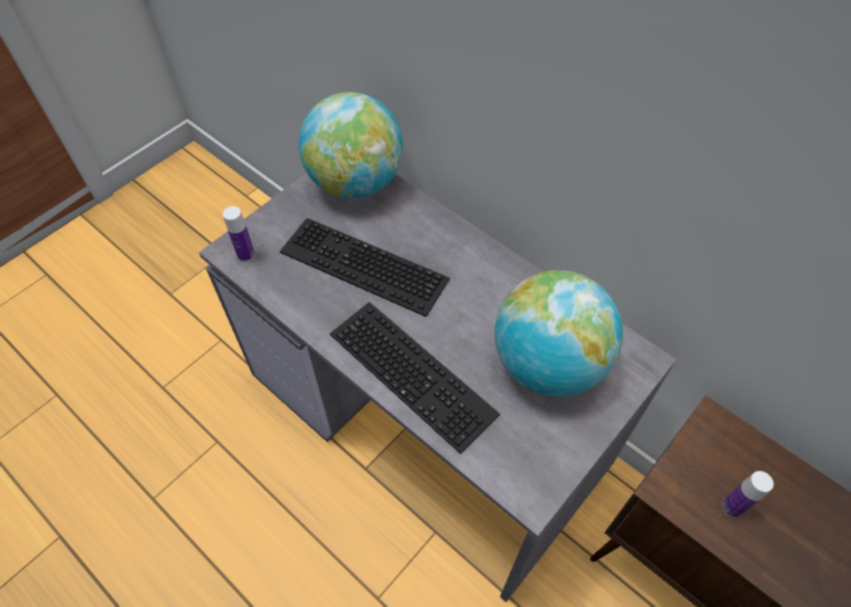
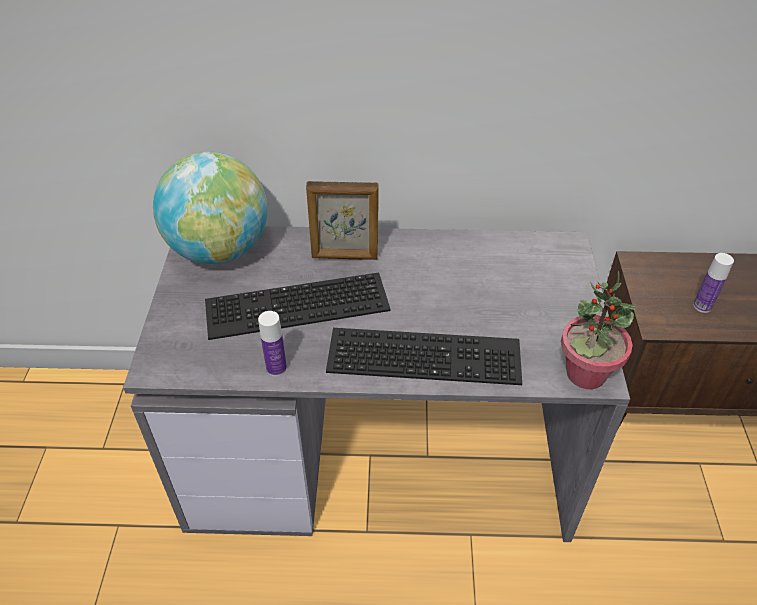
camera: 40 degrees left, 10 degrees down
bottle [223,206,255,262] -> bottle moved to [258,311,287,376]
globe [494,270,623,397] -> none
none -> picture frame [306,181,378,260]
none -> potted plant [561,271,635,389]

